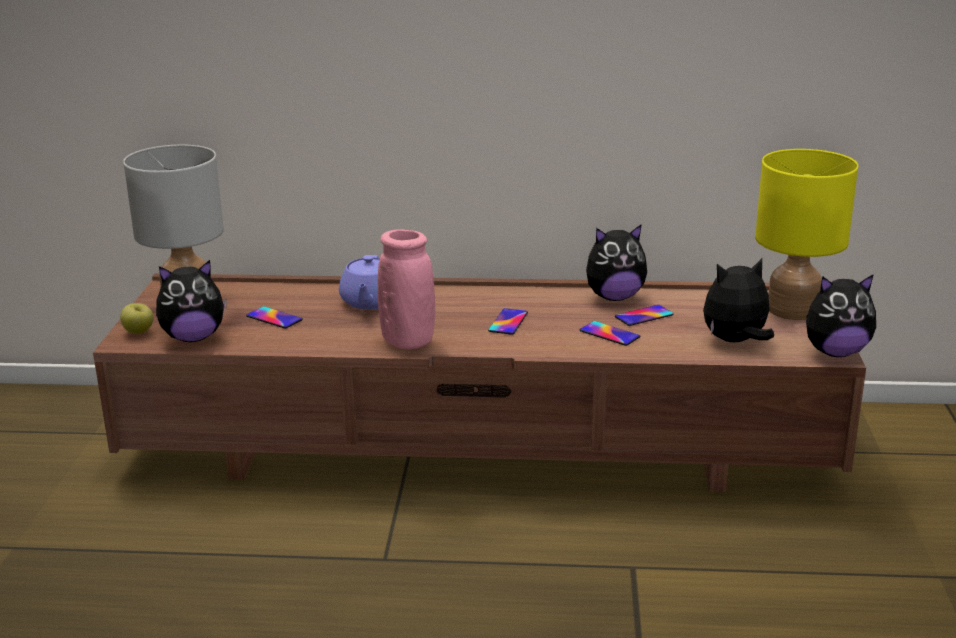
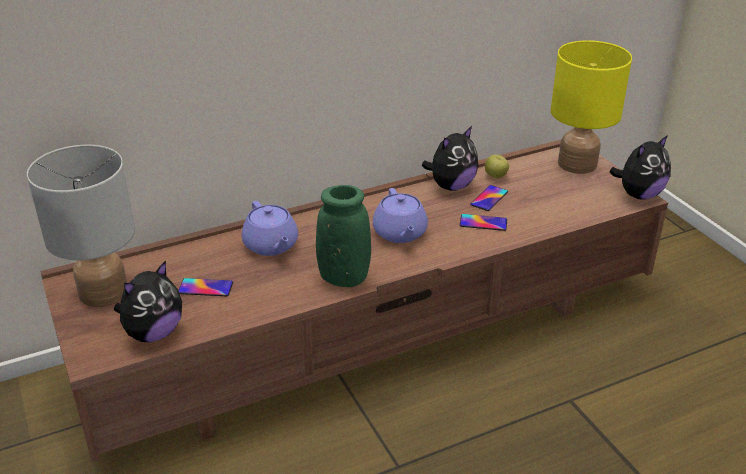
camera: 30 degrees left, 10 degrees up
apple [120,303,153,334] -> apple moved to [485,155,509,178]
pink vase [378,229,435,349] -> green vase [316,185,371,287]
phone [488,308,528,335] -> purple teapot [373,188,428,243]
plush toy [703,258,774,342] -> none

